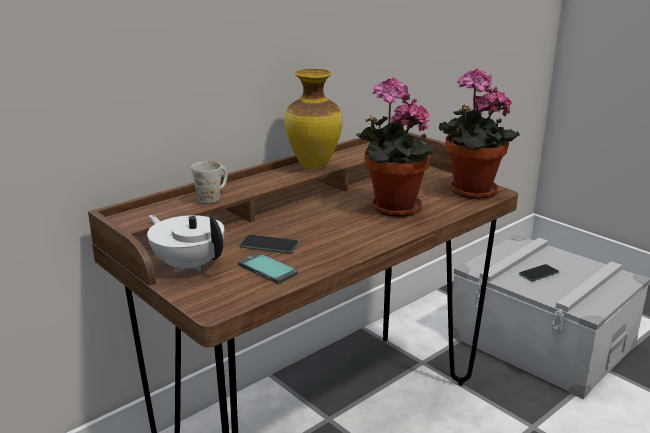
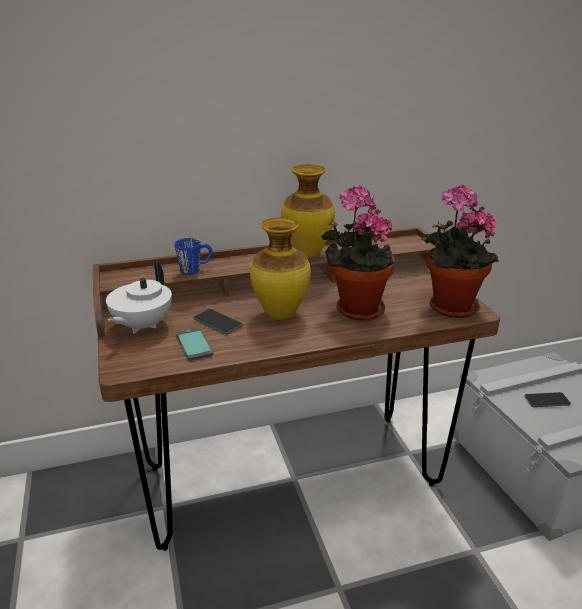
camera: 25 degrees right, 5 degrees up
white teapot [147,215,224,273] -> white teapot turned 135 degrees counterclockwise [106,262,172,334]
white mug [191,161,228,203] -> blue mug [174,238,213,275]
none -> vase [250,218,311,320]

